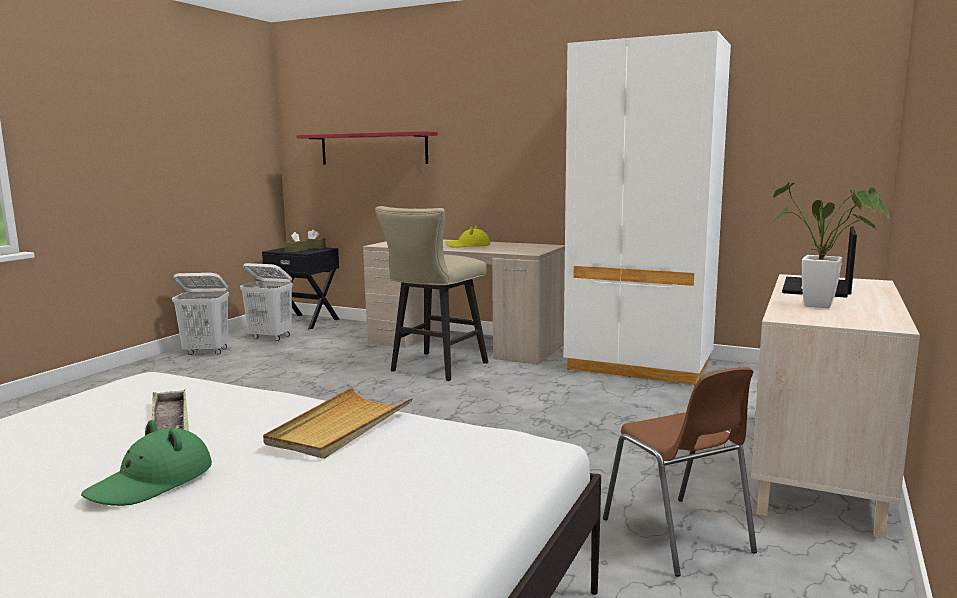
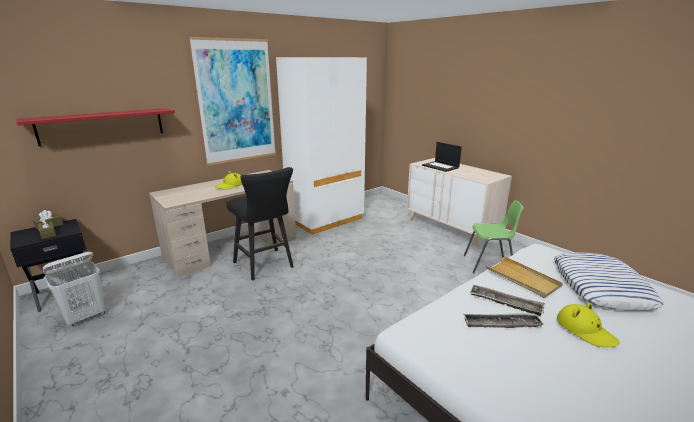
camera: 65 degrees left, 10 degrees up
green hat [81,420,212,506] -> yellow hat [557,302,620,347]
white laundry basket [172,273,229,355] -> none
beige stool [375,206,488,381] -> black stool [226,167,293,281]
brown chair [603,367,757,577] -> green chair [464,200,524,273]
potted plant [771,183,890,308] -> none
none -> picture [189,37,276,165]
none -> tray [470,284,545,316]
none -> pillow [554,252,663,311]

